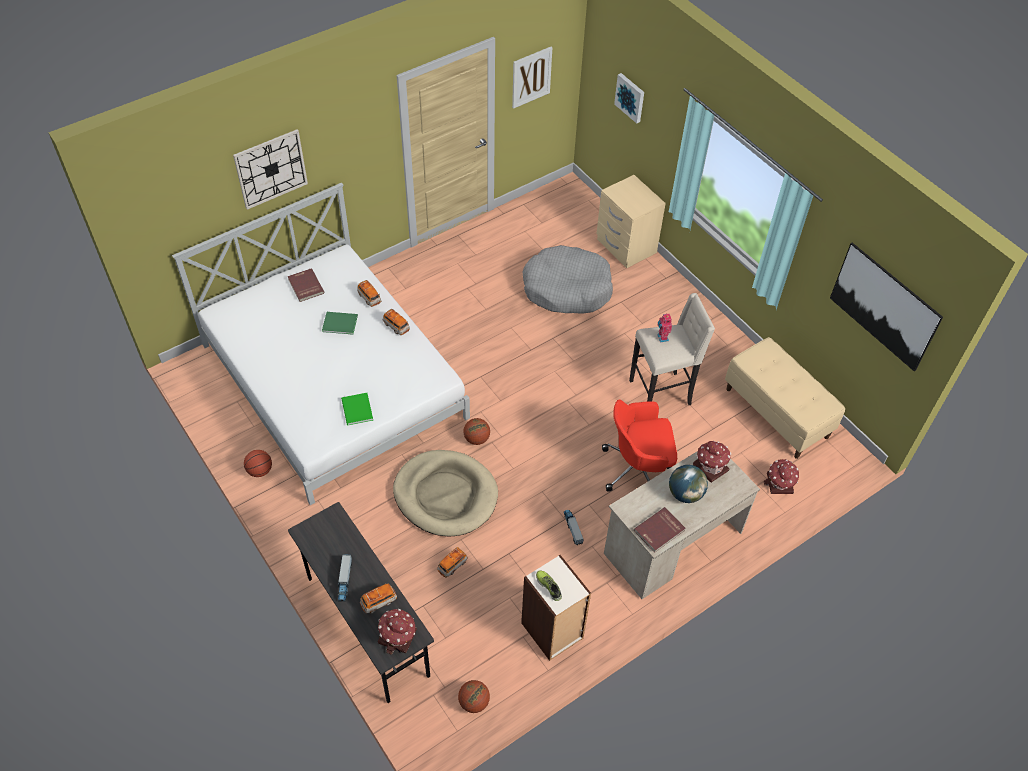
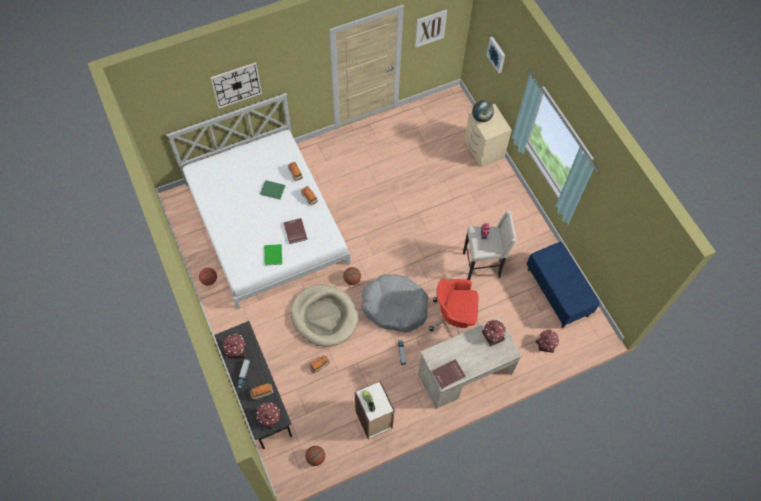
camera: 10 degrees right, 10 degrees up
red book [287,268,324,302] -> red book moved to [284,218,307,244]
grey dog bed [522,245,613,314] -> grey dog bed moved to [361,274,428,332]
globe [669,465,708,503] -> globe moved to [472,100,494,122]
beige bench [725,337,845,459] -> blue bench [526,242,600,328]
picture [830,243,943,371] -> none
none -> toy house [222,334,246,358]

